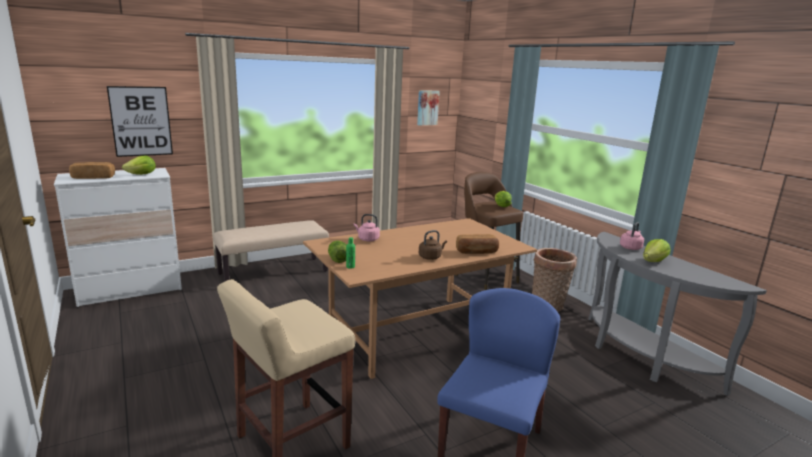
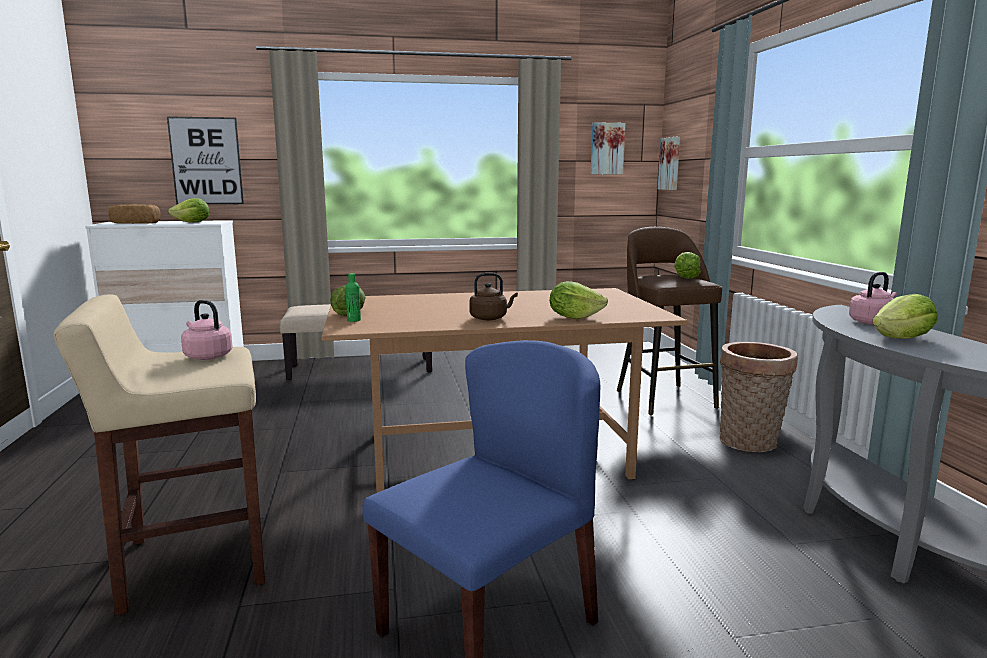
camera: 20 degrees right, 5 degrees down
pink kettle [354,214,380,241] -> pink kettle moved to [181,300,233,360]
bread [456,234,499,254] -> lettuce [550,281,608,319]
none -> picture [658,137,680,190]

